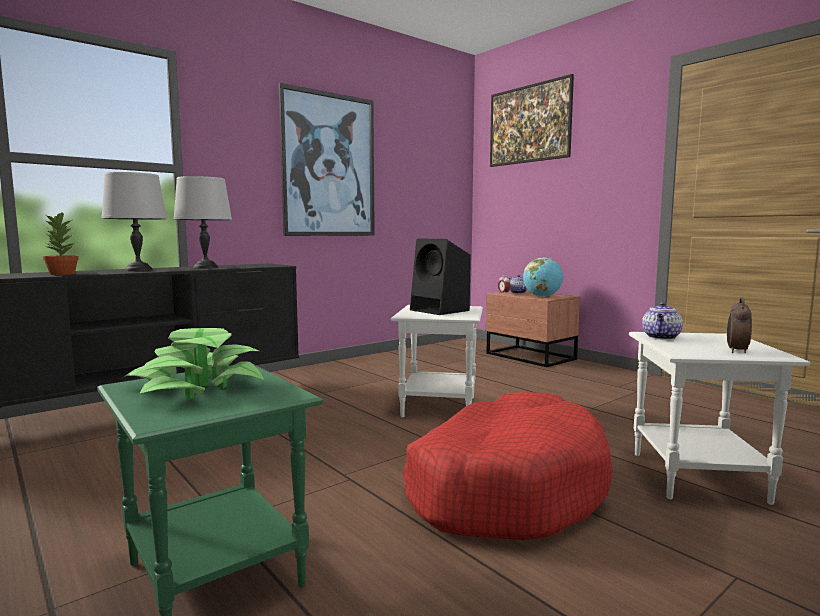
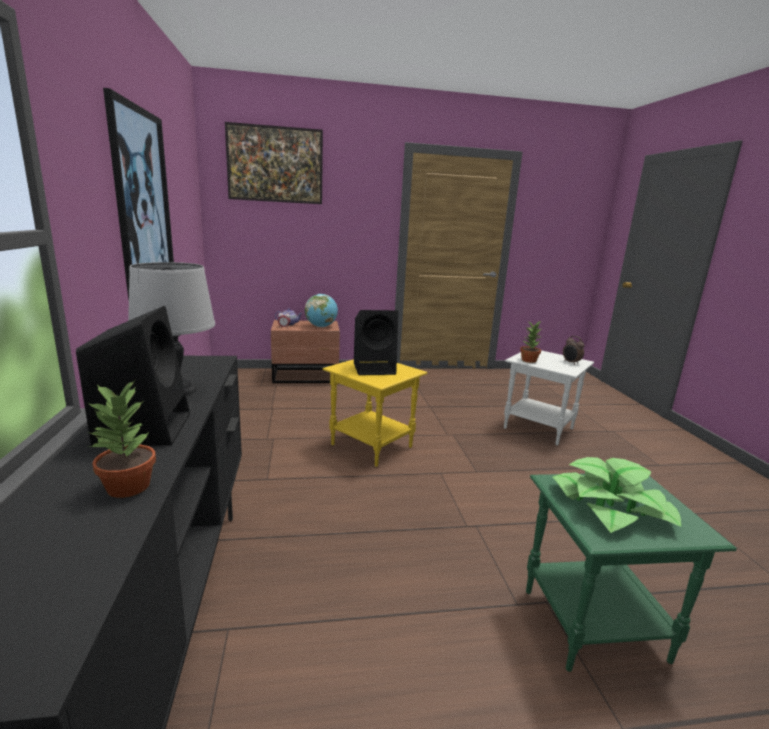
camera: 60 degrees left, 10 degrees up
grey table lamp [101,172,167,271] -> black speaker [76,306,190,446]
white side table [391,305,483,418] -> yellow side table [323,359,428,467]
red dog bed [403,392,613,540] -> none
teapot [642,302,683,340] -> potted plant [520,320,542,363]

